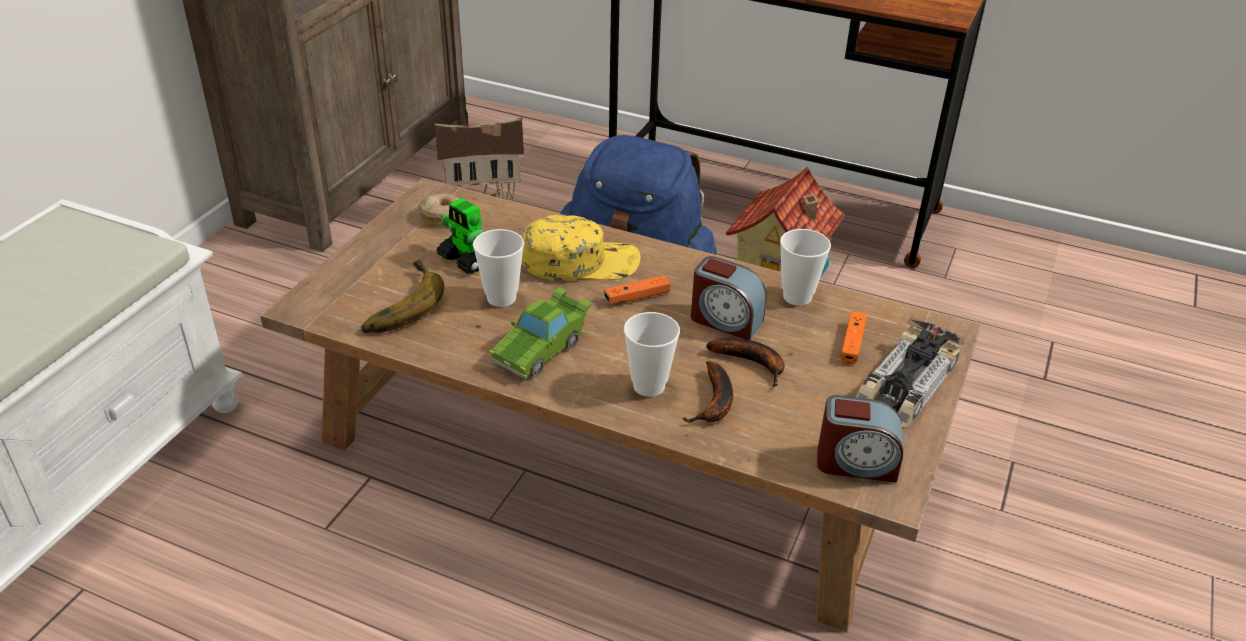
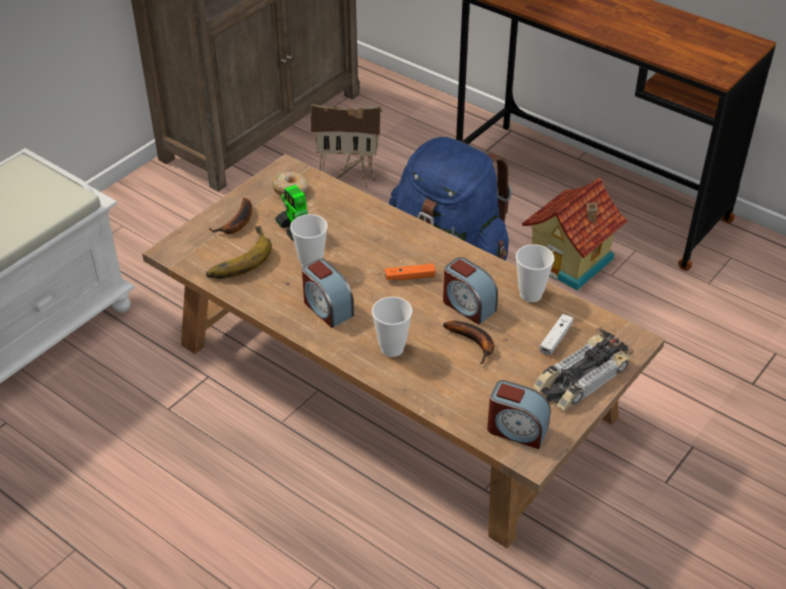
camera: 15 degrees right, 5 degrees up
green toy car [489,287,592,379] -> alarm clock [302,259,354,328]
yellow cap [522,215,641,281] -> none
banana [682,361,733,423] -> banana moved to [209,198,252,234]
orange game controller [840,311,867,364] -> white game controller [540,314,573,356]

